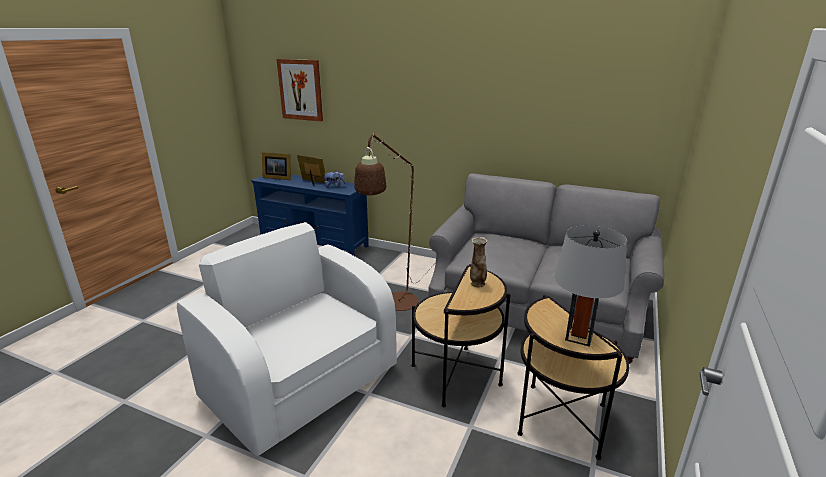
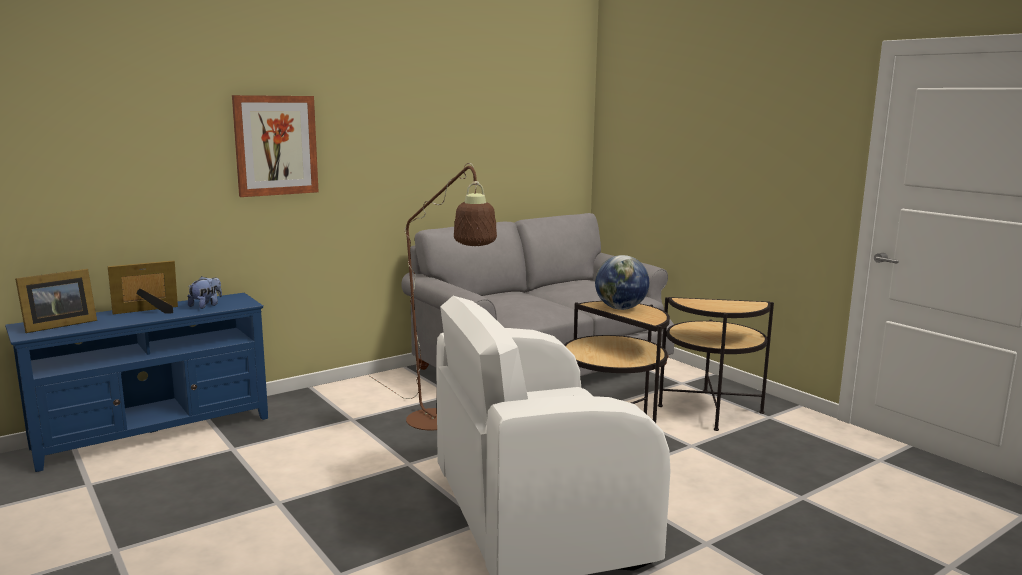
camera: 60 degrees left, 10 degrees down
picture [277,59,323,121] -> picture moved to [232,95,319,197]
vase [470,237,488,287] -> globe [595,255,649,310]
grey table lamp [554,225,627,347] -> none

